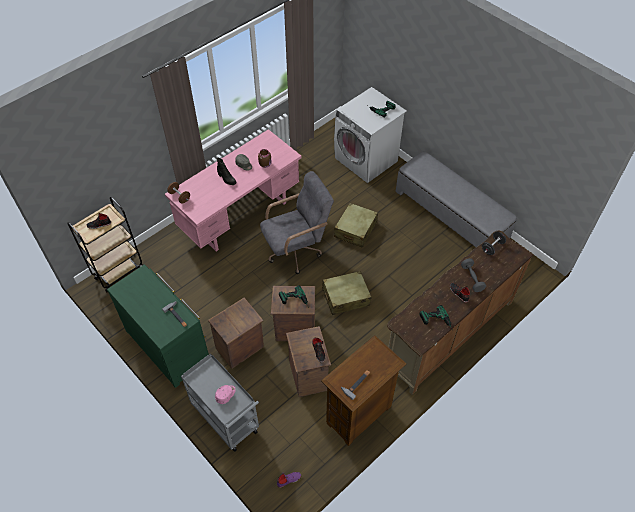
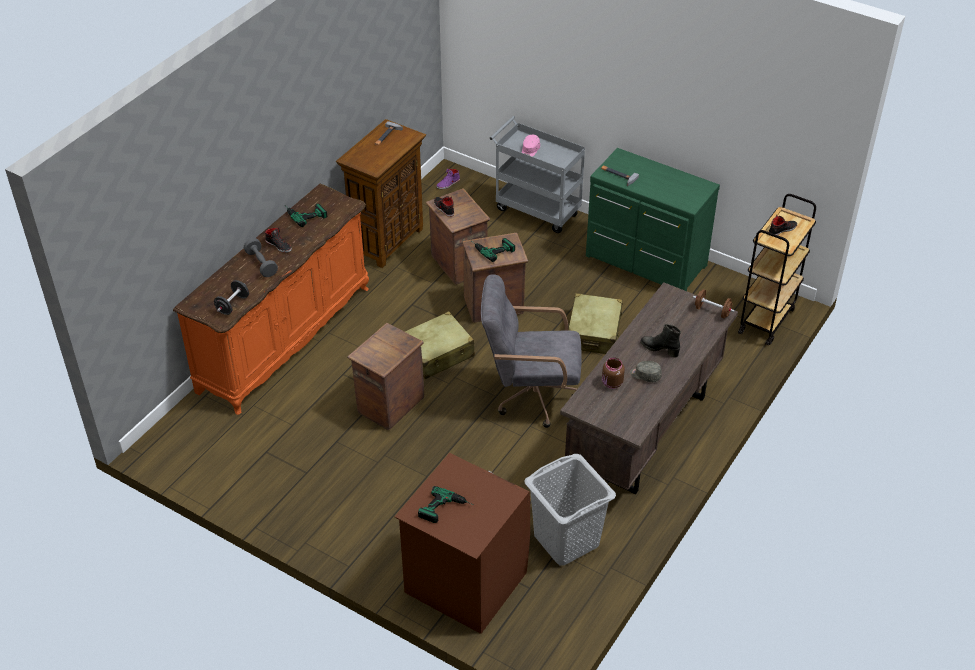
camera: 165 degrees right, 10 degrees down
pink desk [165,129,302,251] -> brown desk [560,282,738,495]
crate [208,297,264,369] -> crate moved to [347,323,424,430]
grey office chair [260,171,334,274] -> grey office chair turned 45 degrees clockwise [481,274,582,428]
white washing machine [334,87,407,183] -> brown washing machine [394,453,530,634]
beige suitcase [334,203,378,248] -> beige suitcase moved to [568,293,623,354]
beige cabinet [387,230,534,395] -> orange cabinet [173,183,369,415]
grey bench [396,151,517,247] -> none
none -> grey laundry basket [524,454,616,565]

